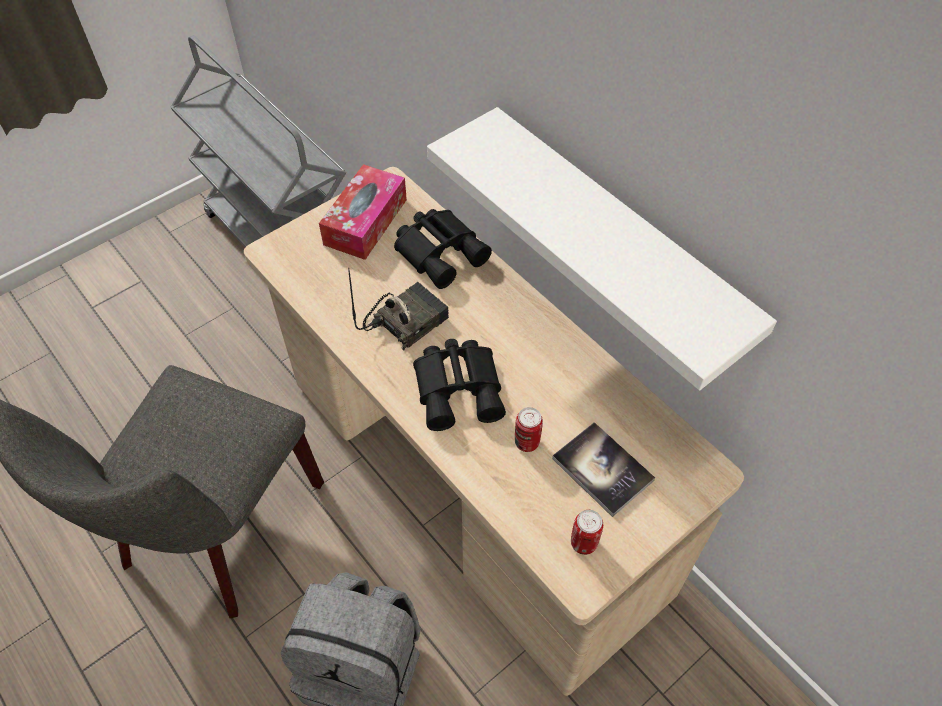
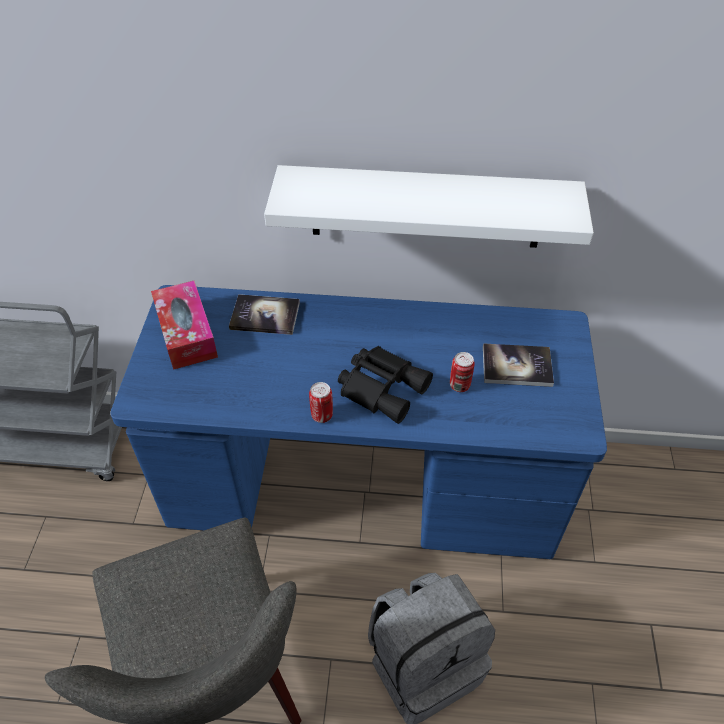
camera: 45 degrees left, 5 degrees down
beige desk [244,167,744,696] -> blue desk [110,285,607,559]
radio [348,268,449,350] -> none
black binoculars [394,209,492,289] -> book [229,294,300,335]
can [571,510,603,555] -> can moved to [309,382,333,423]

